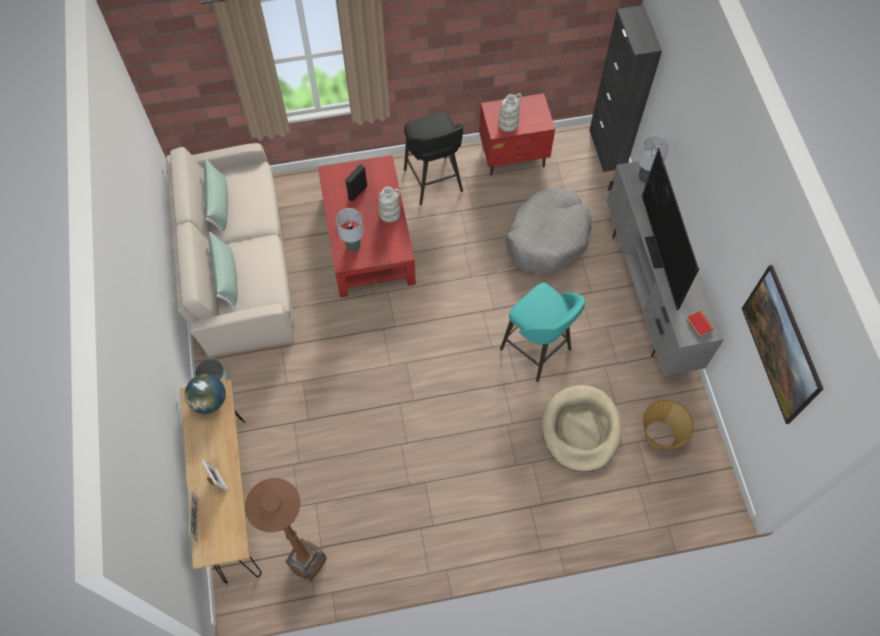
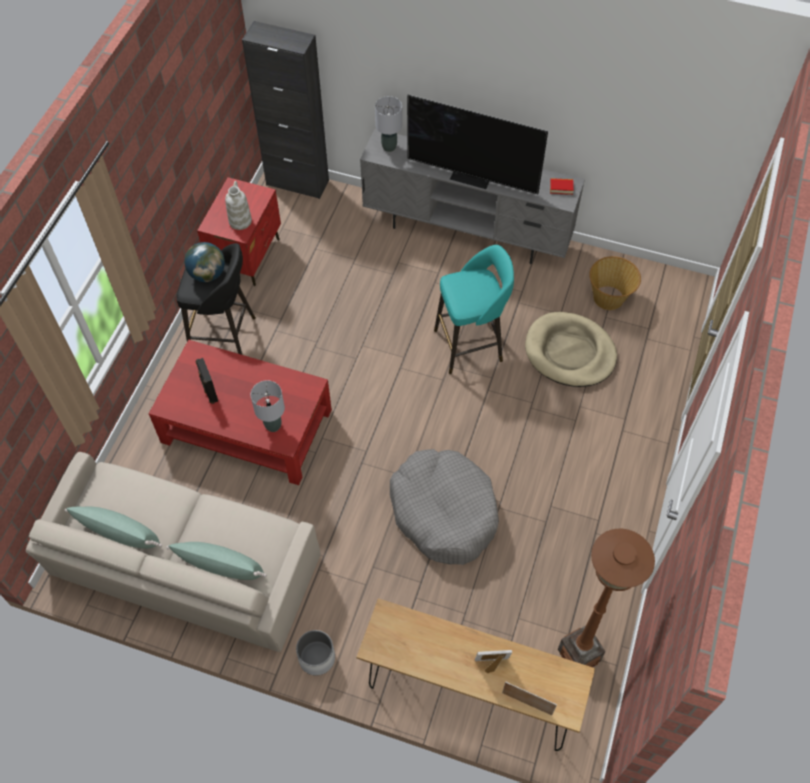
camera: 60 degrees left, 5 degrees down
globe [185,374,226,414] -> globe moved to [184,242,225,282]
white vase [379,187,401,223] -> none
grey dog bed [505,188,592,274] -> grey dog bed moved to [390,449,499,565]
picture [742,265,823,424] -> none

